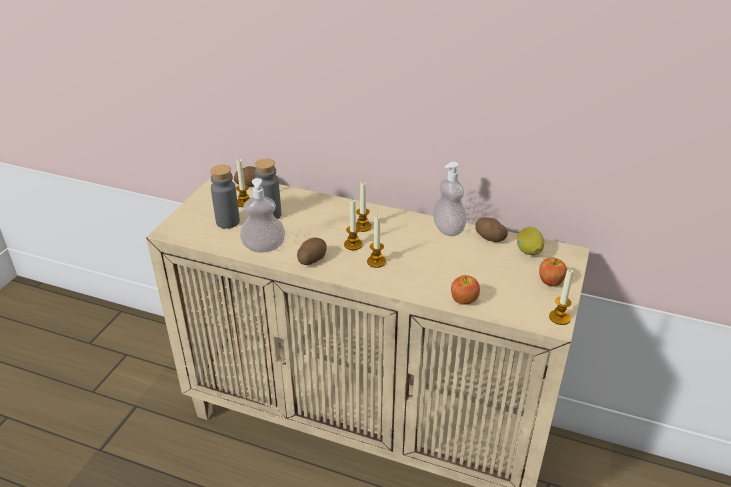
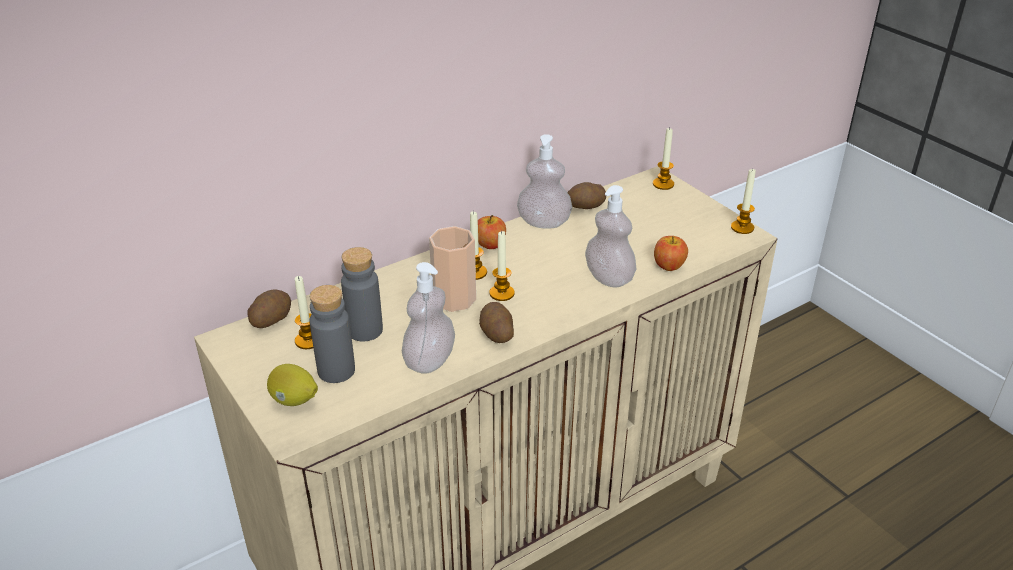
camera: 55 degrees left, 0 degrees up
candle [367,216,386,268] -> candle moved to [653,128,674,190]
lemon [517,227,544,255] -> lemon moved to [267,364,318,406]
apple [539,258,567,287] -> apple moved to [478,215,506,249]
none -> cup [429,226,476,312]
none -> soap dispenser [585,185,636,288]

